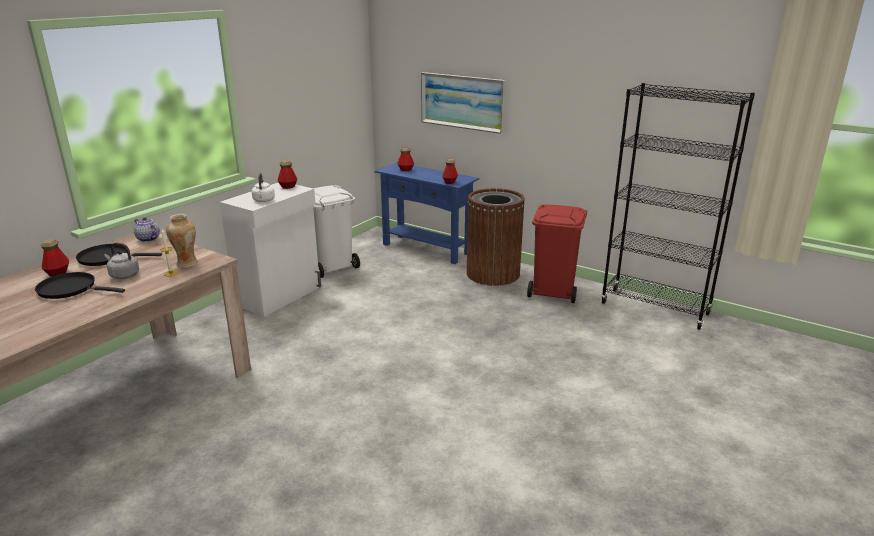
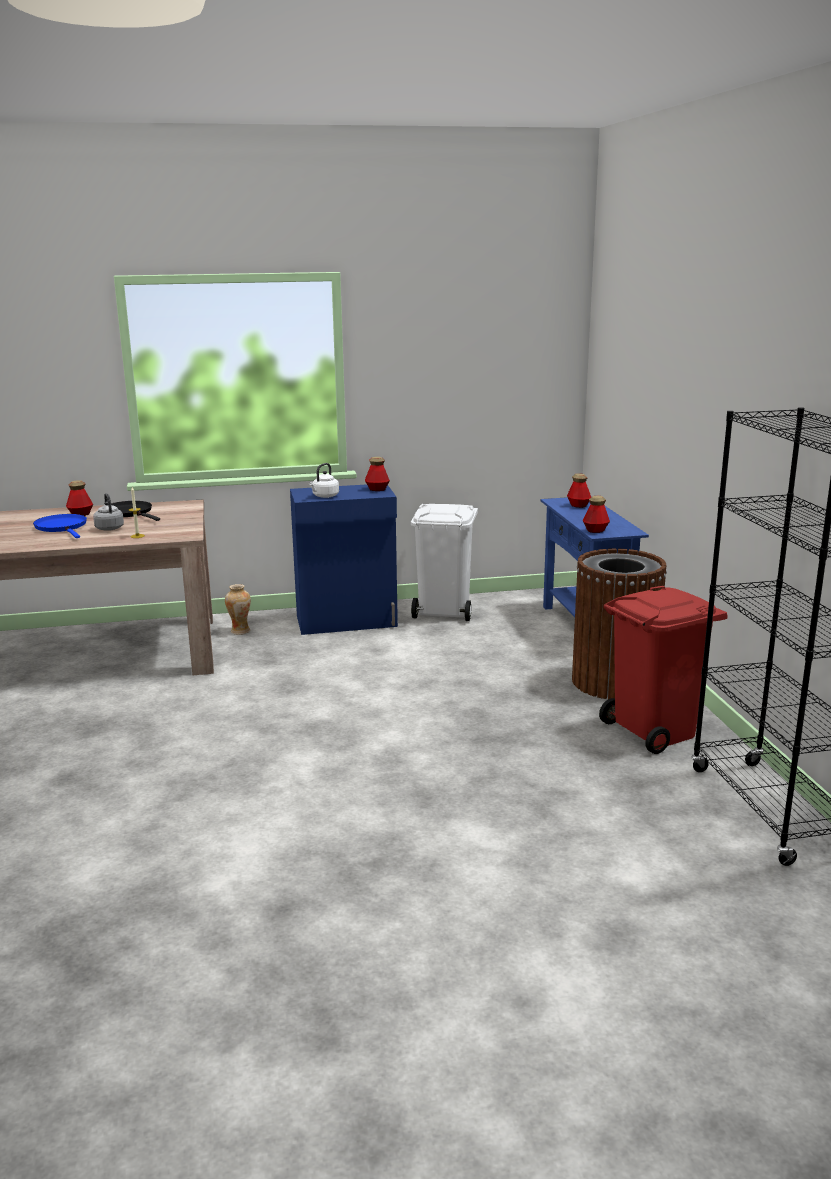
camera: 45 degrees right, 5 degrees down
black frying pan [35,272,125,299] -> blue frying pan [33,514,87,538]
teapot [134,217,160,242] -> none
vase [166,214,198,268] -> vase moved to [225,584,251,635]
white cabinet [220,182,321,317] -> blue cabinet [290,484,398,635]
picture [421,72,506,134] -> none

